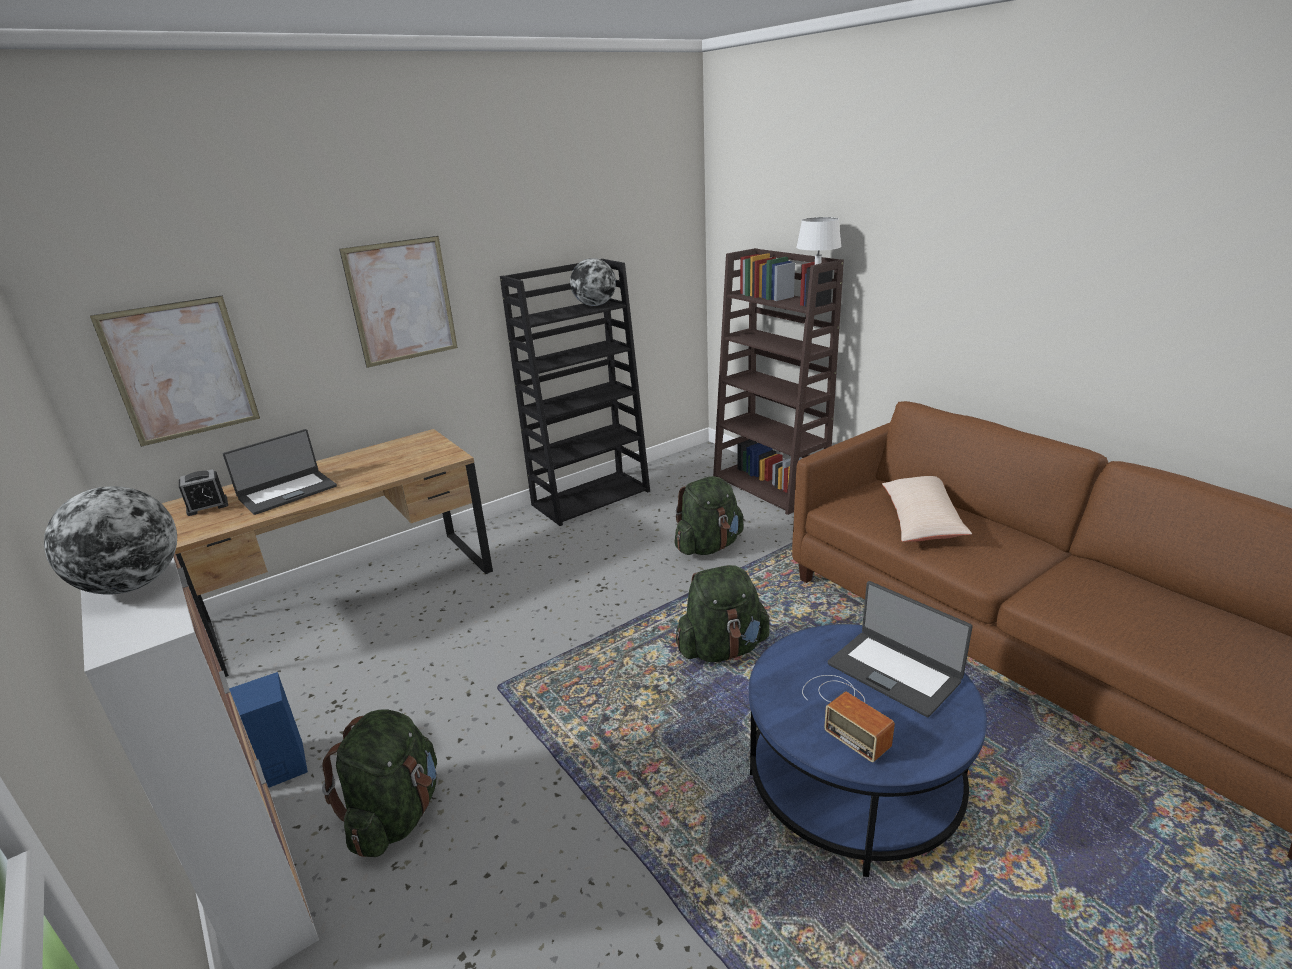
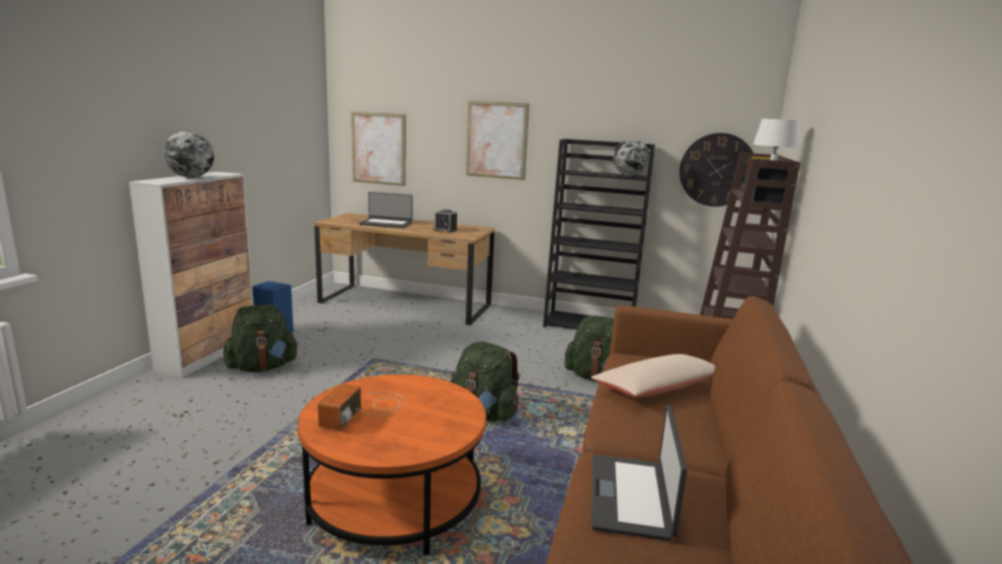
camera: 50 degrees right, 10 degrees down
alarm clock [179,469,228,516] -> alarm clock moved to [433,209,458,233]
blue coffee table [749,624,987,877] -> orange coffee table [297,374,486,556]
laptop [828,581,973,717] -> laptop moved to [591,404,687,541]
none -> wall clock [679,133,753,207]

